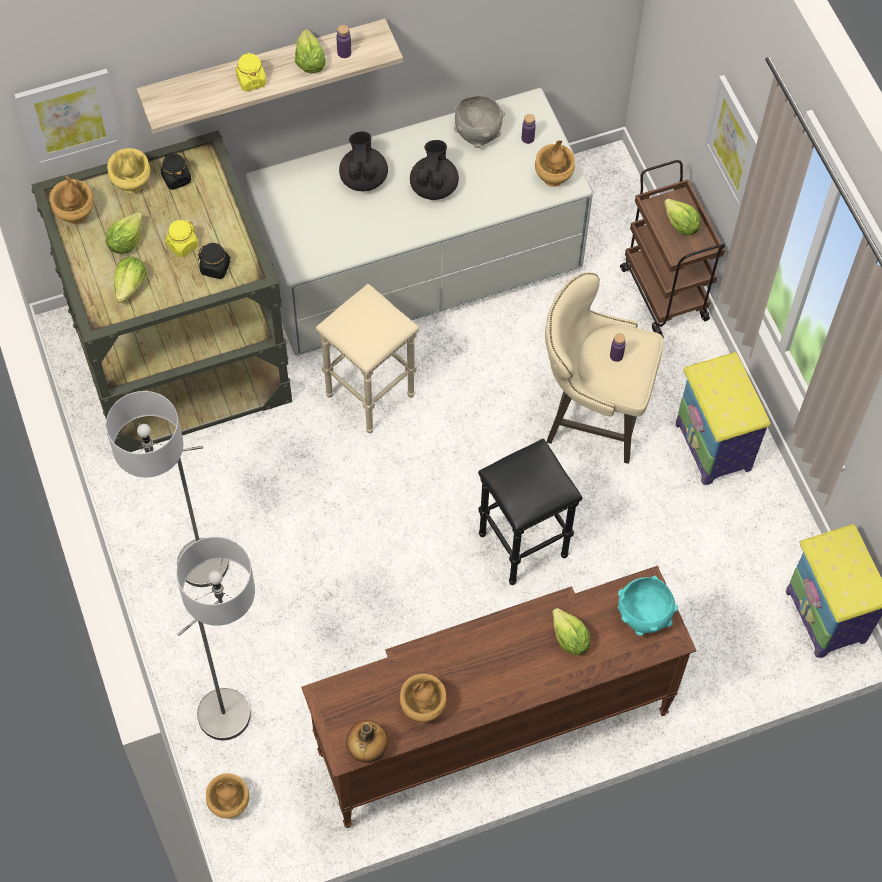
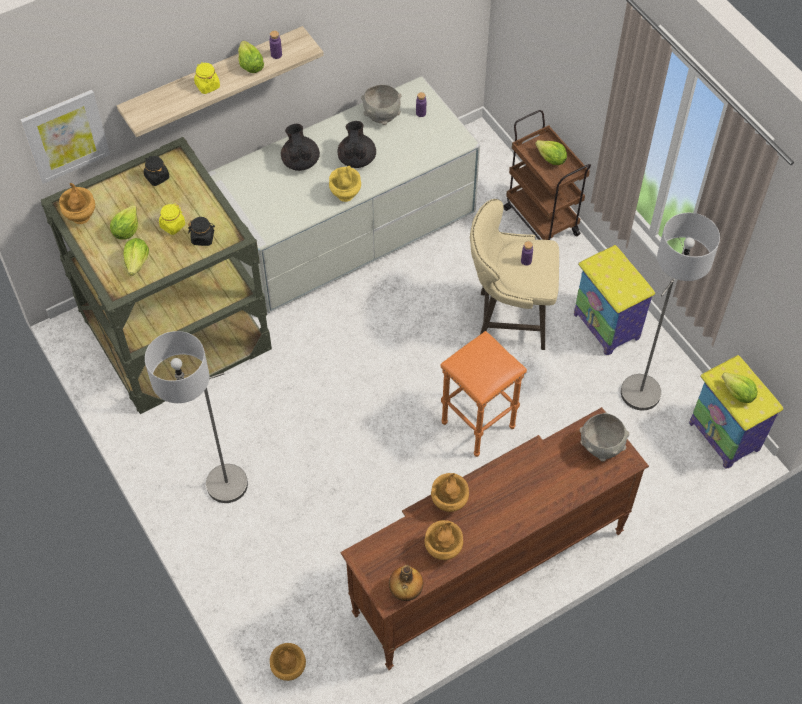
camera: 10 degrees left, 5 degrees down
yellow vase [107,148,150,193] -> yellow vase moved to [329,166,361,202]
grey floor lamp [176,537,255,740] -> grey floor lamp moved to [621,213,720,410]
beige stool [316,284,419,433] -> none
black stool [478,439,582,585] -> orange stool [441,331,527,457]
brown vase [535,140,575,187] -> brown vase moved to [431,473,469,512]
lettuce [552,608,590,655] -> lettuce moved to [722,372,757,403]
turquoise bowl [618,576,678,636] -> grey bowl [579,412,629,462]
picture [705,75,758,210] -> none

